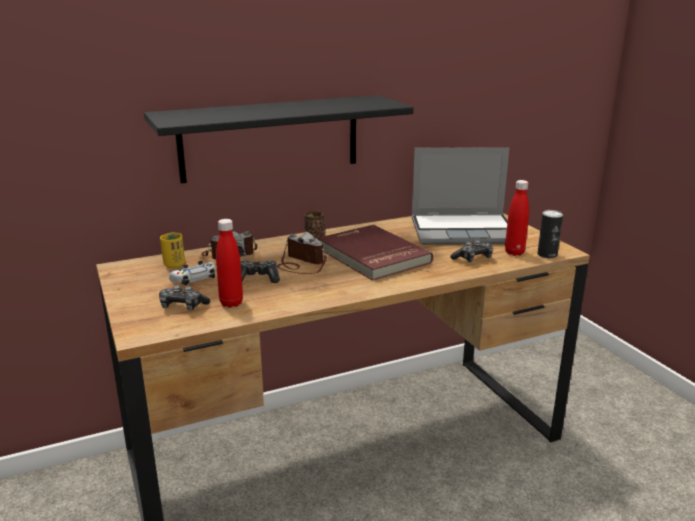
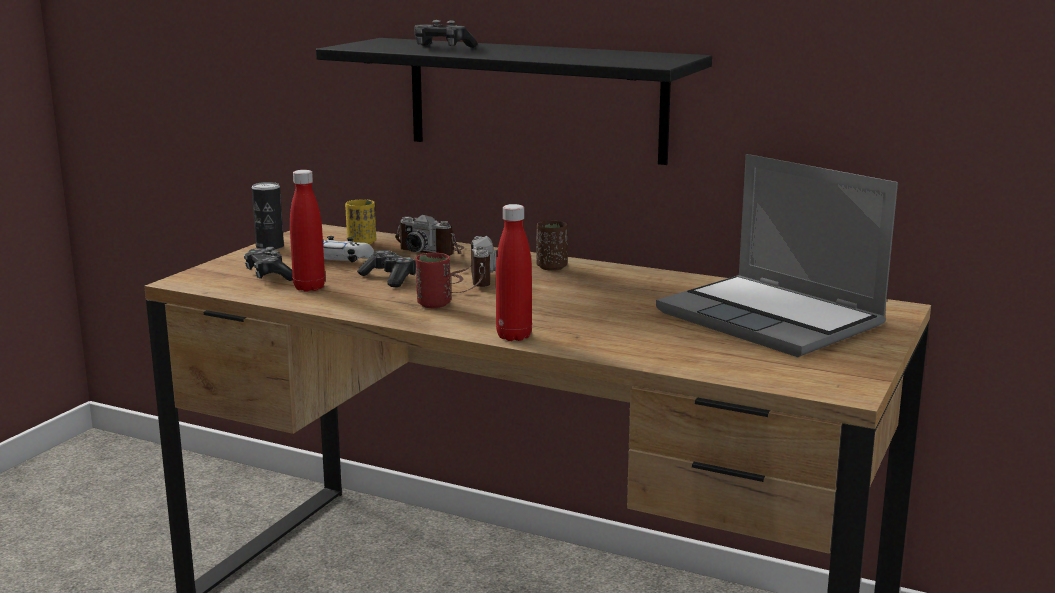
camera: 50 degrees right, 5 degrees down
red book [318,225,433,281] -> none
game controller [450,240,493,262] -> game controller moved to [414,20,477,48]
red bottle [505,180,529,256] -> red bottle moved to [496,204,532,341]
can [537,210,563,258] -> can moved to [252,182,284,250]
none -> red cup [415,253,451,308]

